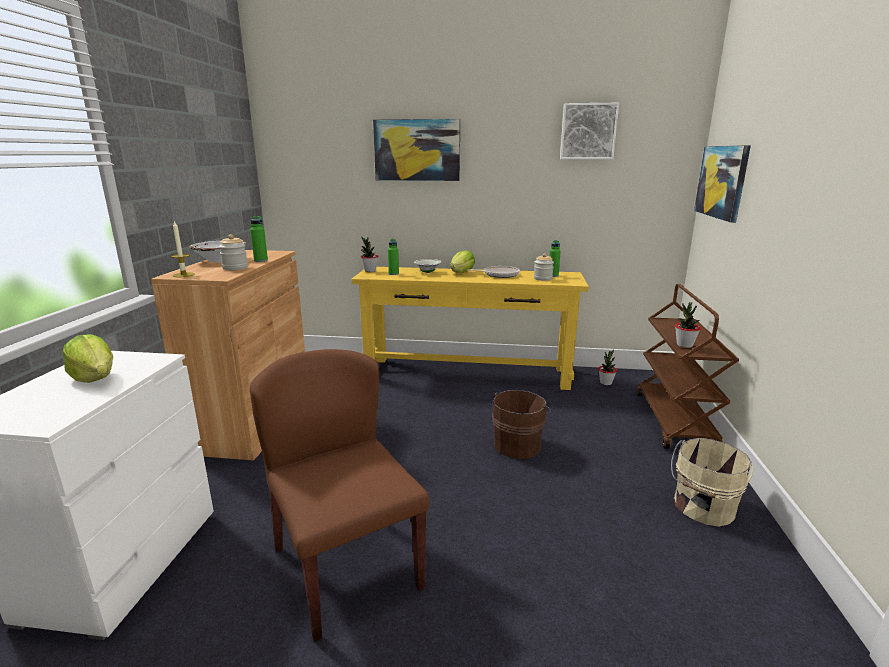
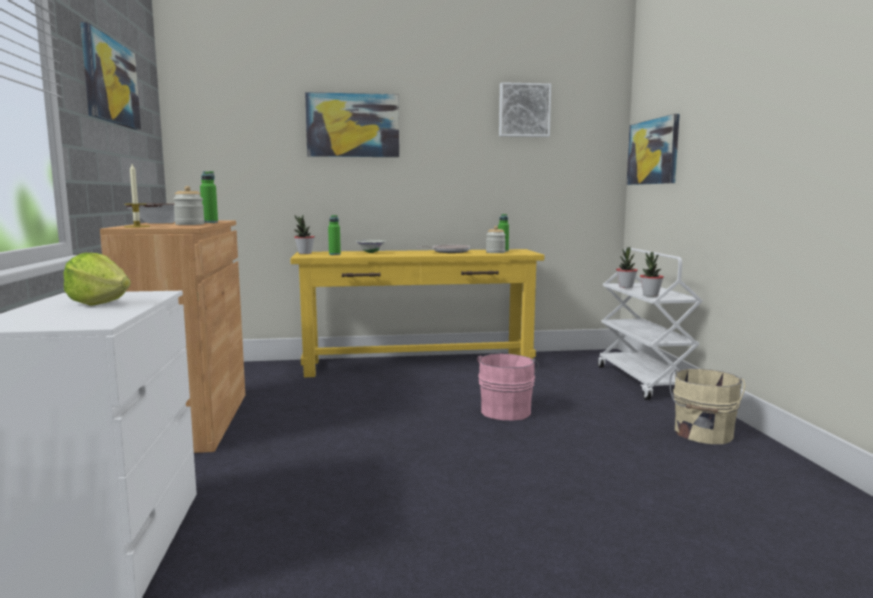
camera: 15 degrees left, 10 degrees down
brown chair [250,349,429,642] -> none
lettuce [450,250,475,273] -> none
brown bucket [492,390,551,459] -> pink bucket [477,353,539,420]
potted plant [598,349,617,385] -> potted plant moved to [616,247,638,288]
brown cart [637,284,739,449] -> white cart [598,248,703,400]
none -> picture [80,22,141,130]

